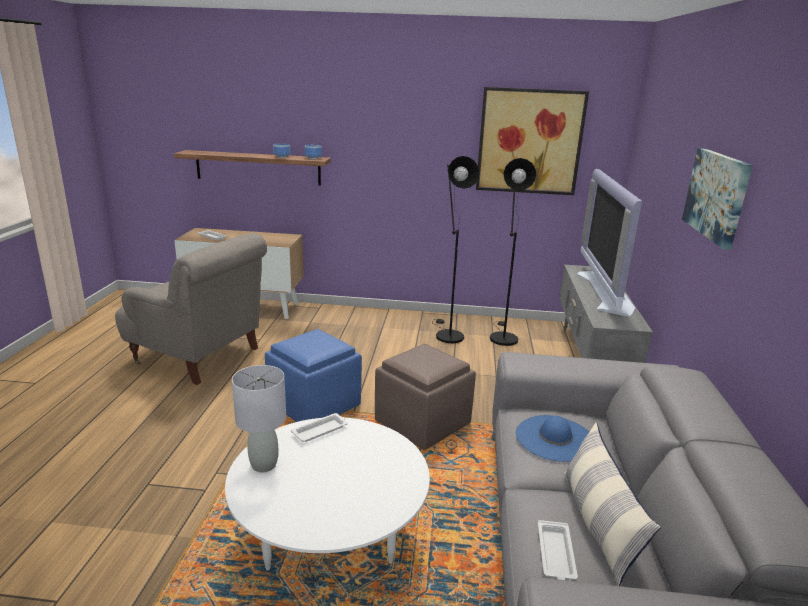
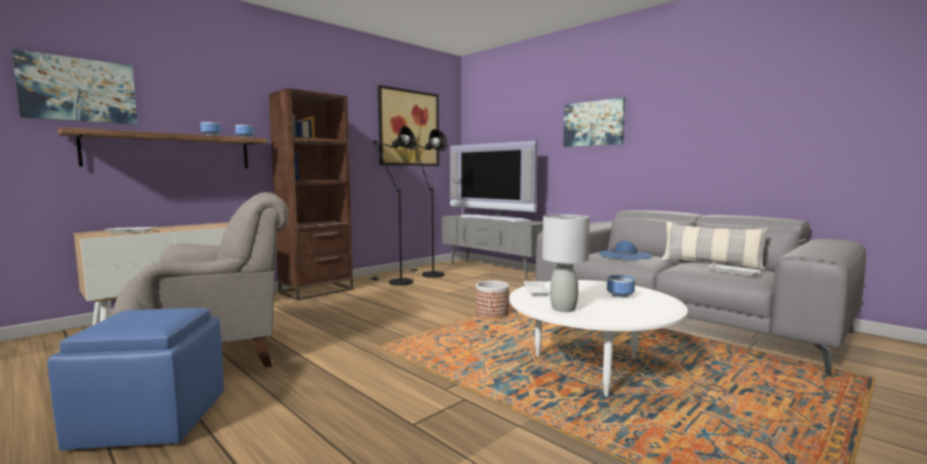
camera: 50 degrees left, 15 degrees down
blue ottoman [265,329,362,422] -> blue ottoman moved to [47,308,224,451]
brown ottoman [375,344,476,450] -> planter [476,280,509,318]
none -> picture [12,49,138,125]
none -> brown bookcase [269,88,353,301]
none -> bowl [607,275,635,298]

